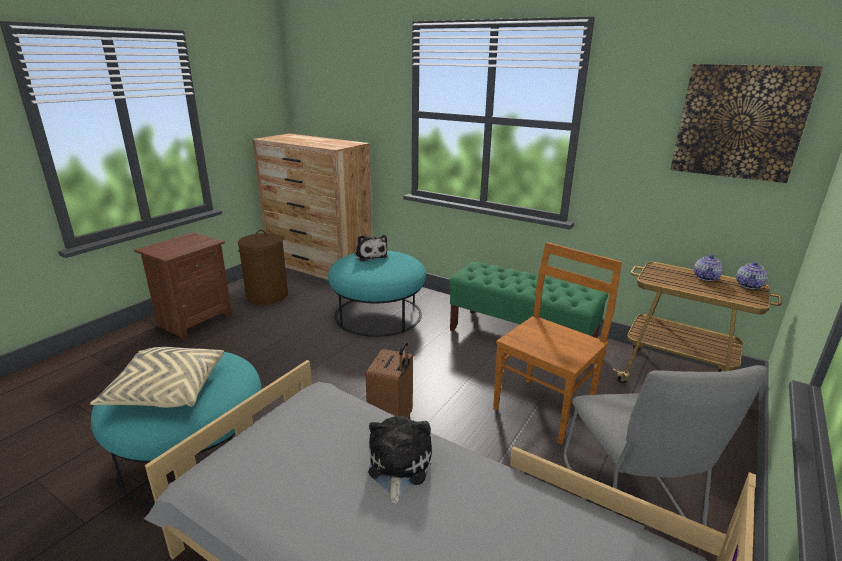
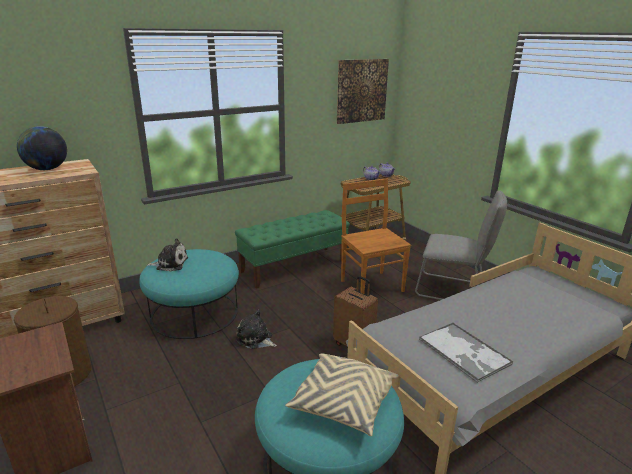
camera: 65 degrees left, 0 degrees up
plush toy [368,416,432,504] -> plush toy moved to [236,309,277,349]
none -> globe [17,126,67,170]
none -> tray [419,322,513,383]

